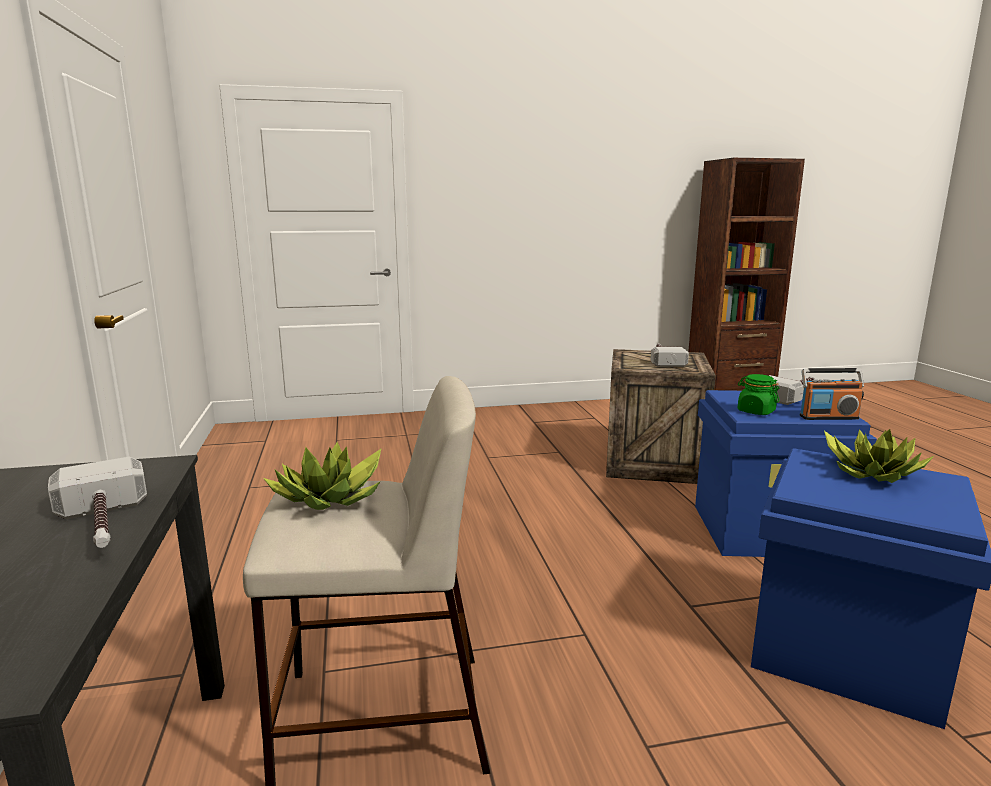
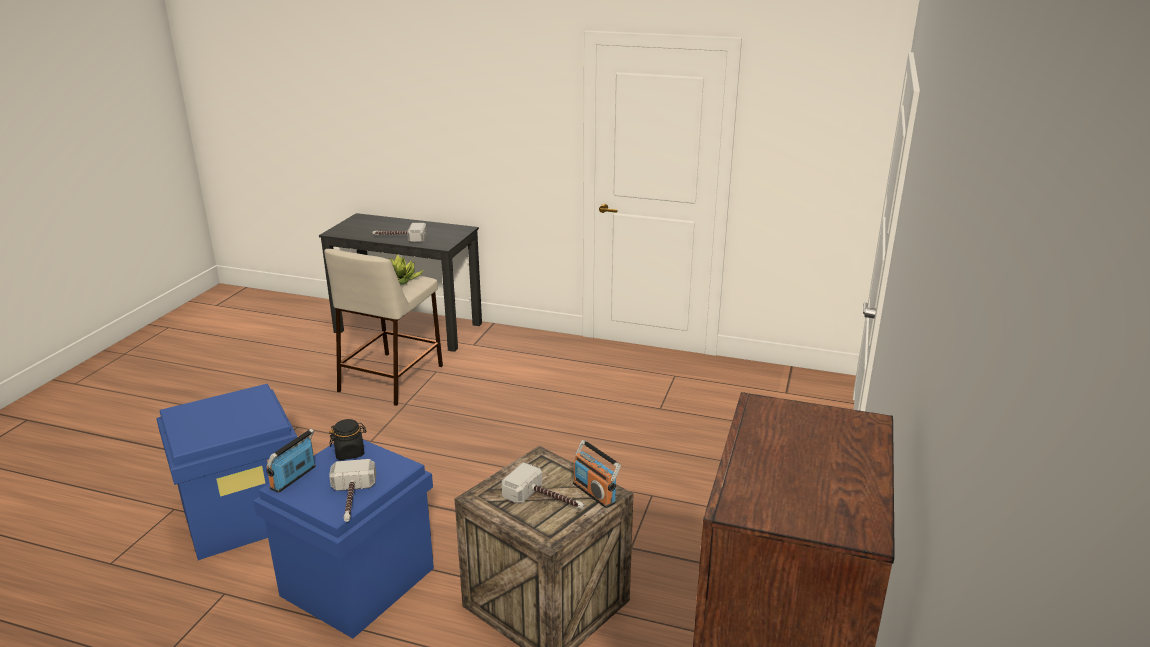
camera: 120 degrees right, 10 degrees up
green jar [737,374,779,415] -> black jar [329,419,366,460]
potted plant [824,429,934,483] -> none
none -> radio [573,440,621,508]

